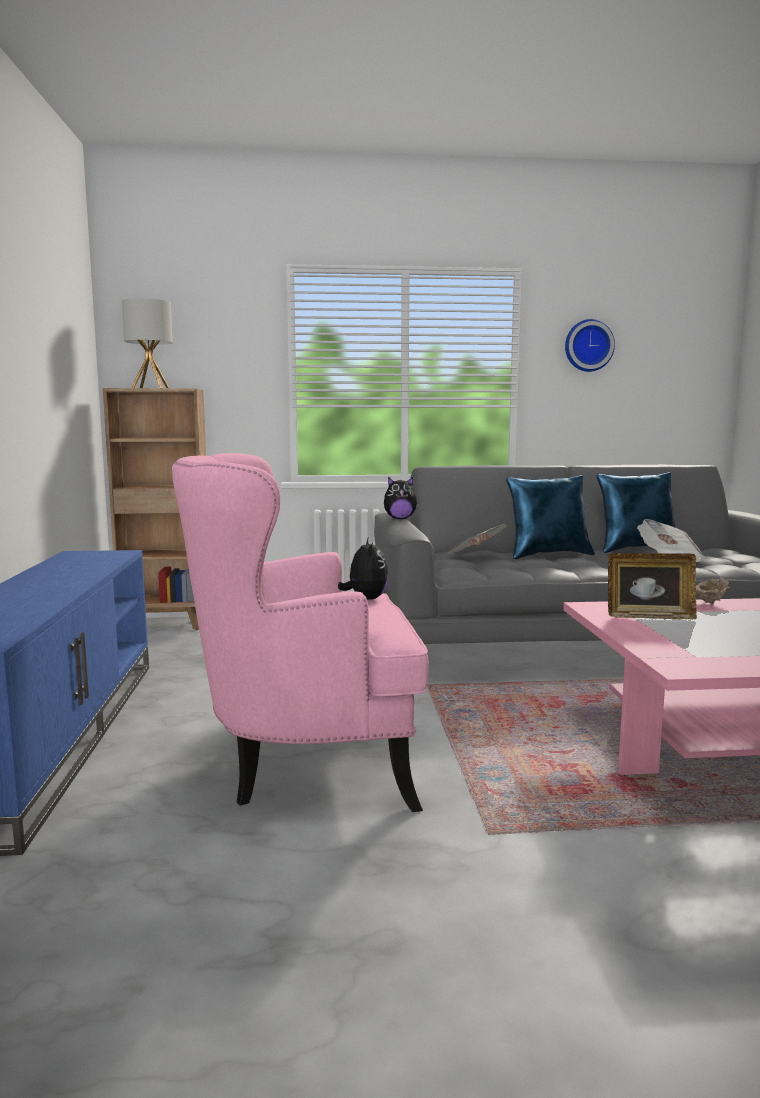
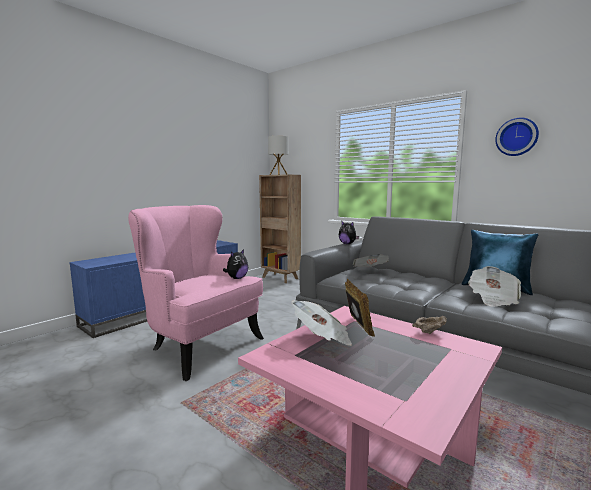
camera: 45 degrees right, 0 degrees up
blue pillow [506,475,595,559] -> none
picture frame [608,553,697,620] -> picture frame turned 150 degrees counterclockwise [345,279,375,337]
none -> newspaper [292,300,352,346]

